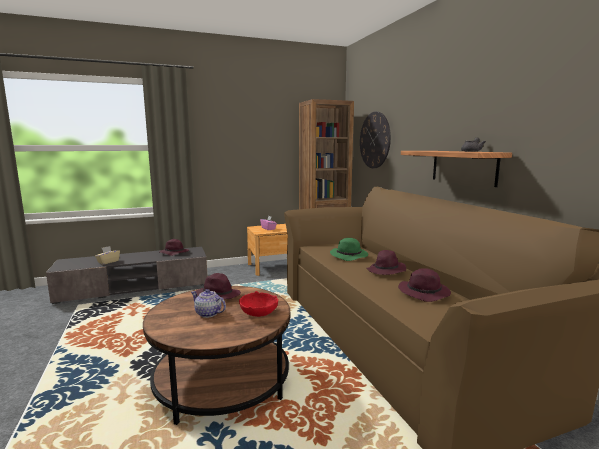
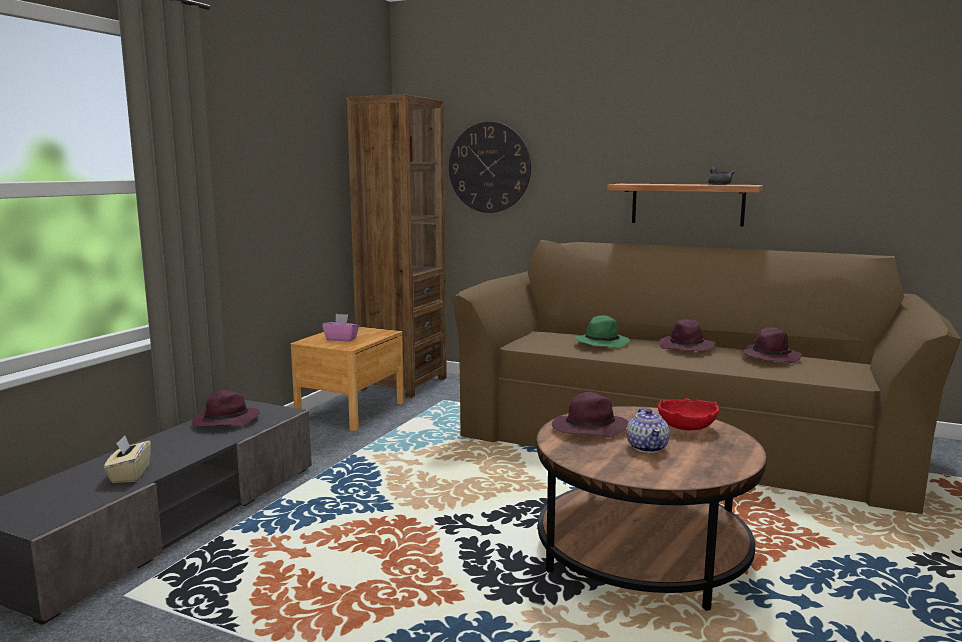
camera: 45 degrees left, 0 degrees up
teapot [191,289,226,318] -> teapot turned 75 degrees counterclockwise [627,408,670,453]

